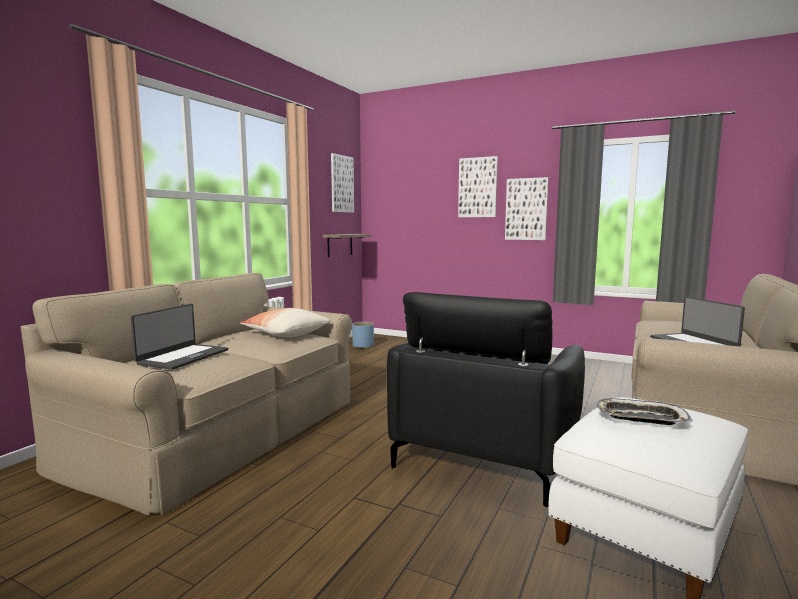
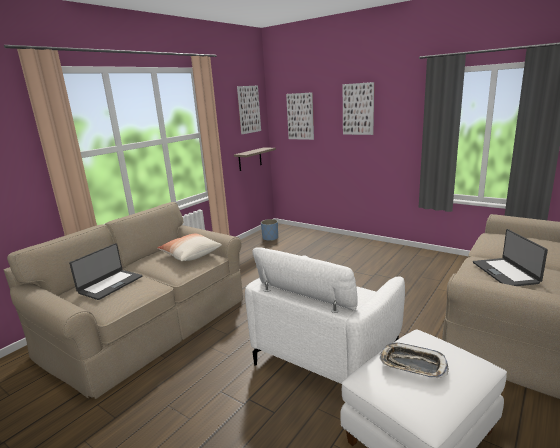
camera: 10 degrees right, 10 degrees up
black armchair [387,292,585,507] -> white armchair [245,247,405,384]
picture [505,177,549,240] -> picture moved to [286,92,314,140]

